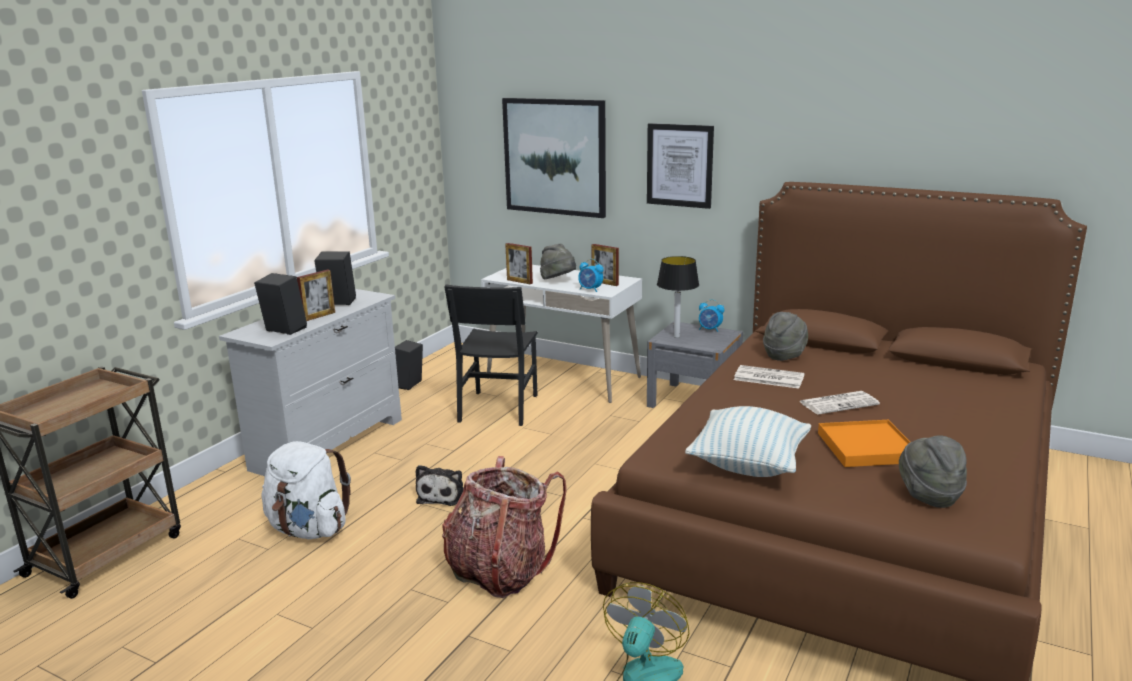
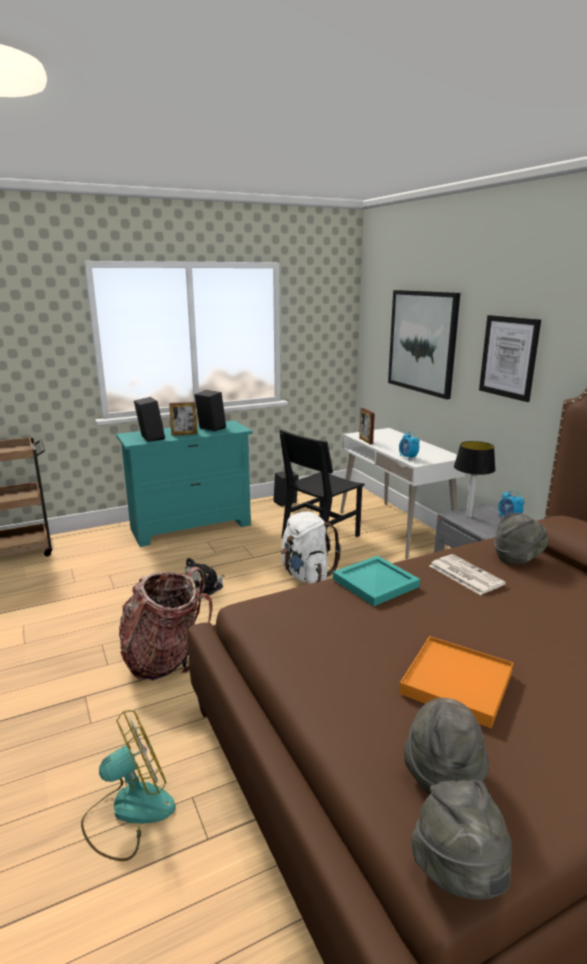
camera: 35 degrees right, 0 degrees up
white dresser [219,289,402,476] -> turquoise dresser [116,420,252,547]
white backpack [262,441,351,539] -> white backpack moved to [281,511,341,583]
grey hat [540,244,576,279] -> grey hat moved to [411,780,512,900]
picture frame [591,244,619,286] -> none
pillow [685,406,811,477] -> none
newspaper [800,391,880,415] -> none
none -> turquoise tray [333,556,420,606]

